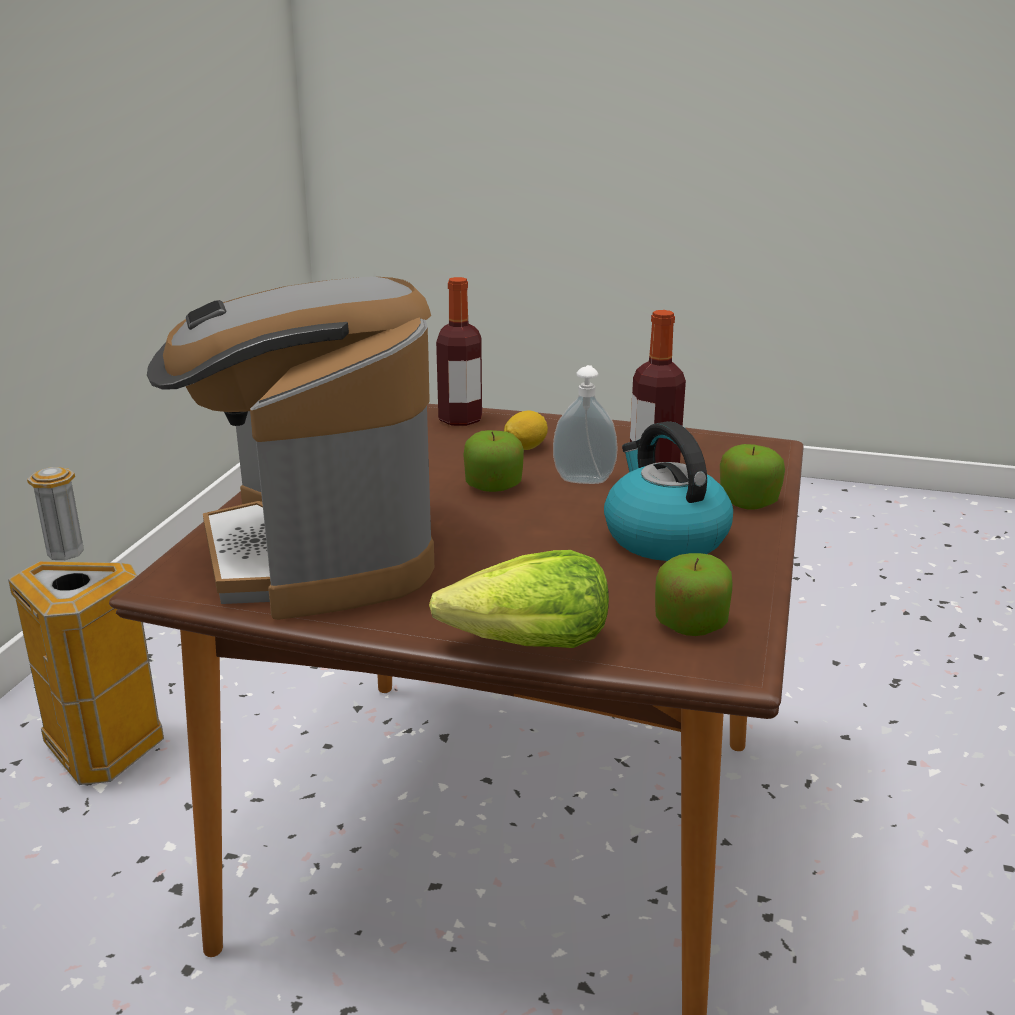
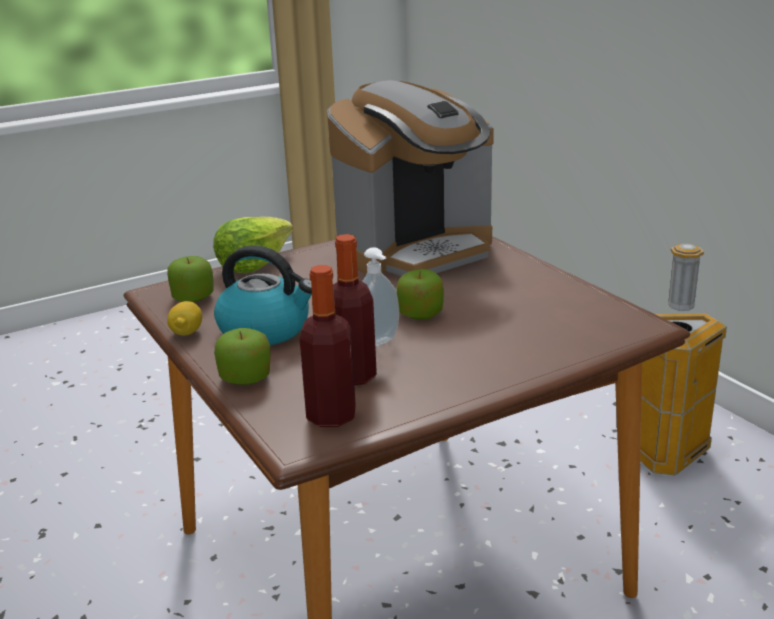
camera: 135 degrees right, 0 degrees up
coffee machine [147,277,434,620] -> coffee machine turned 120 degrees clockwise [327,80,494,276]
bottle [436,277,482,426] -> bottle moved to [300,265,356,427]
lemon [504,411,548,450] -> lemon moved to [167,301,202,336]

